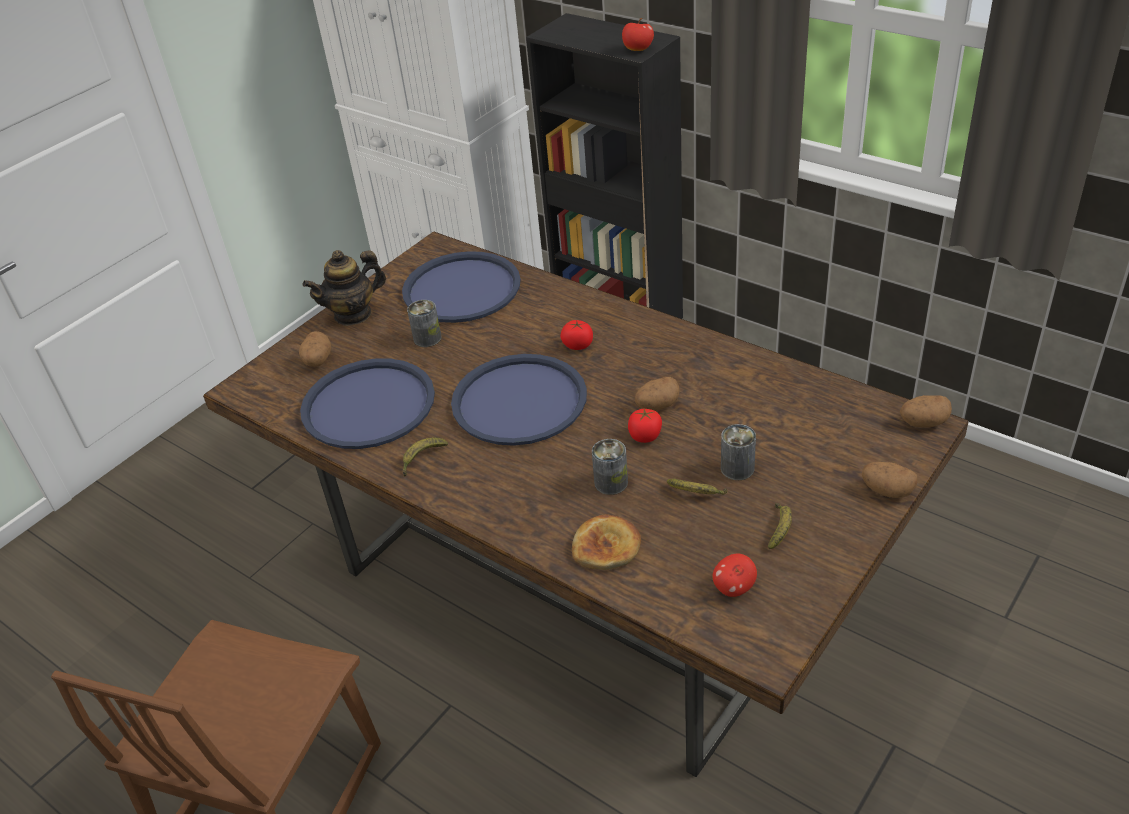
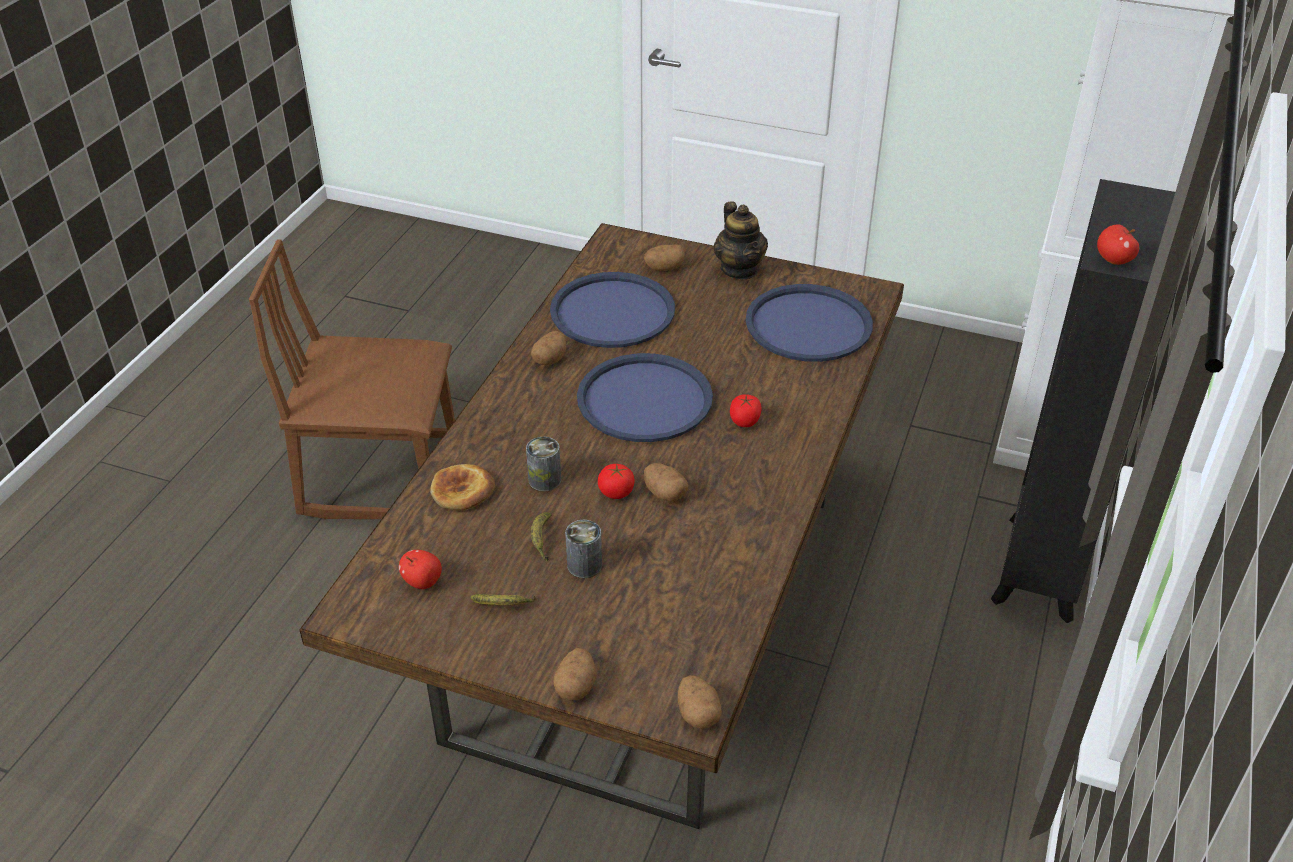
camera: 70 degrees right, 0 degrees up
teapot [303,250,386,326] -> teapot turned 150 degrees counterclockwise [714,201,768,279]
banana [403,438,448,476] -> potato [531,331,566,365]
can [407,300,442,347] -> none

